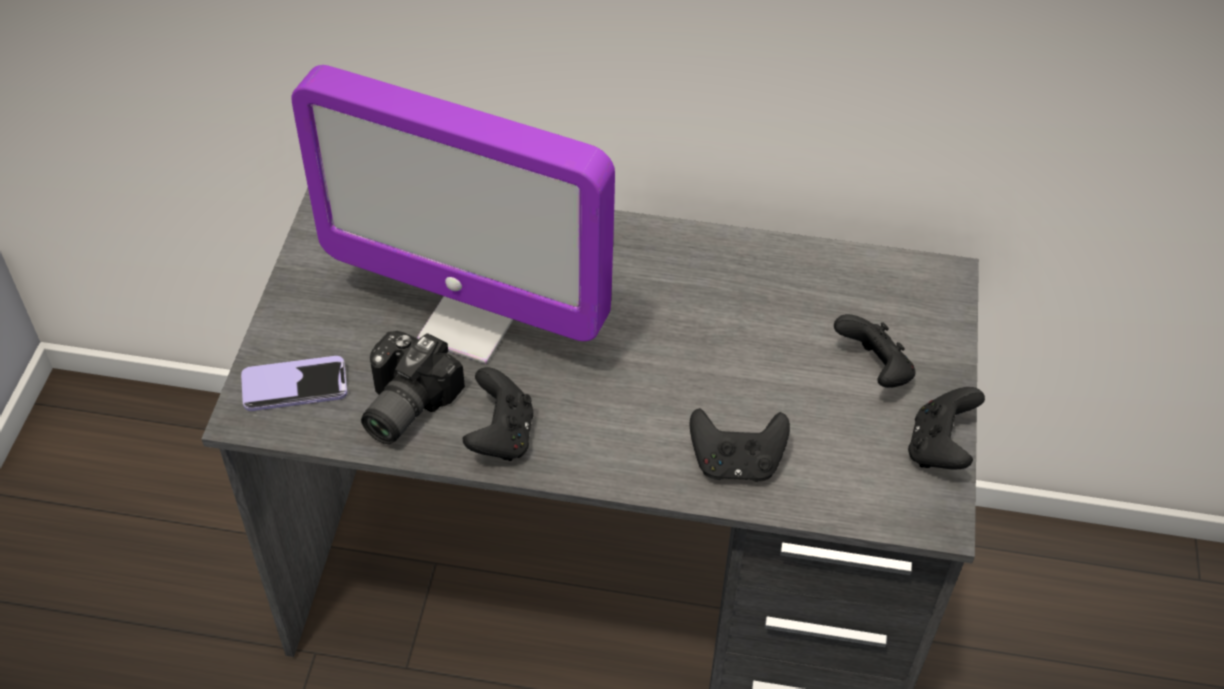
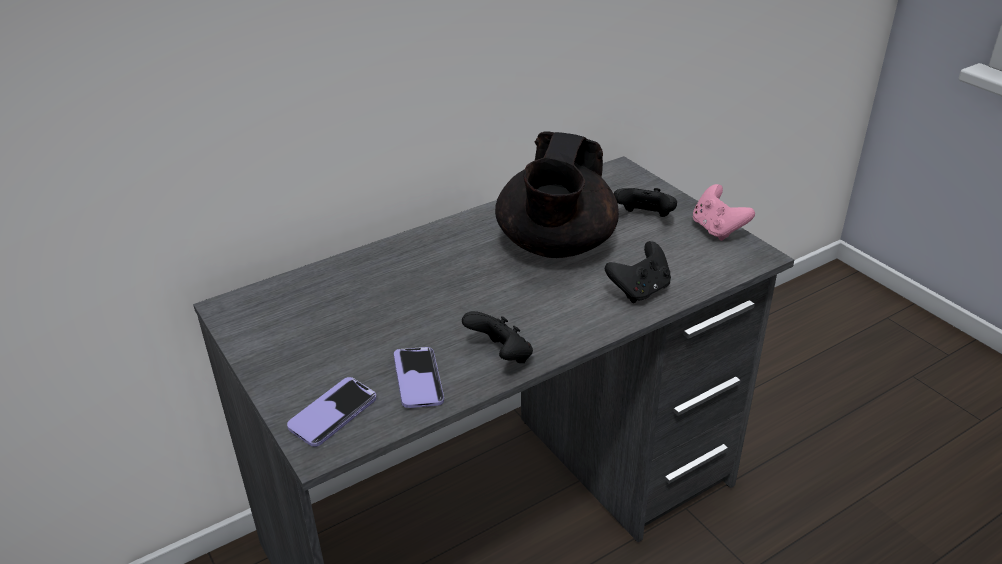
camera: 40 degrees left, 15 degrees down
monitor [291,65,615,364] -> none
camera [361,331,465,444] -> phone [394,347,444,408]
black game controller [908,387,985,470] -> pink game controller [693,184,755,241]
none -> black teapot [495,132,619,258]

